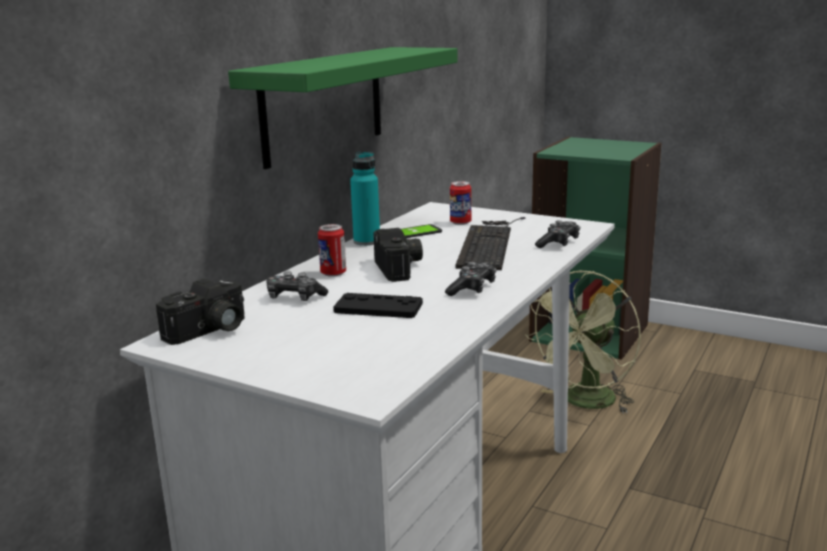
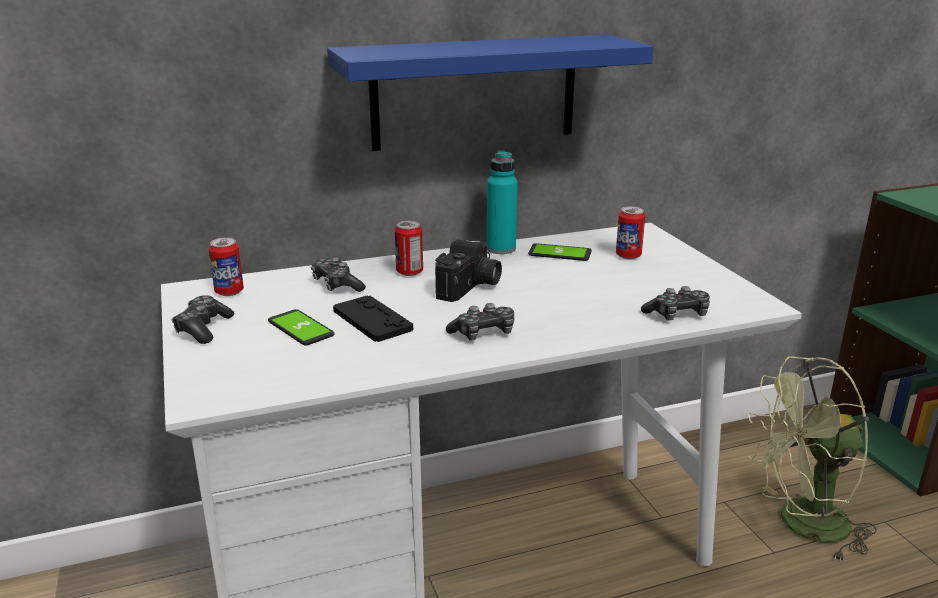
camera: 40 degrees right, 5 degrees up
camera [156,279,245,345] -> can [209,238,244,296]
green shelf [228,47,458,169] -> blue shelf [327,35,653,151]
keyboard [455,217,526,270] -> none
none -> game controller [172,295,234,344]
none -> phone [268,309,334,346]

